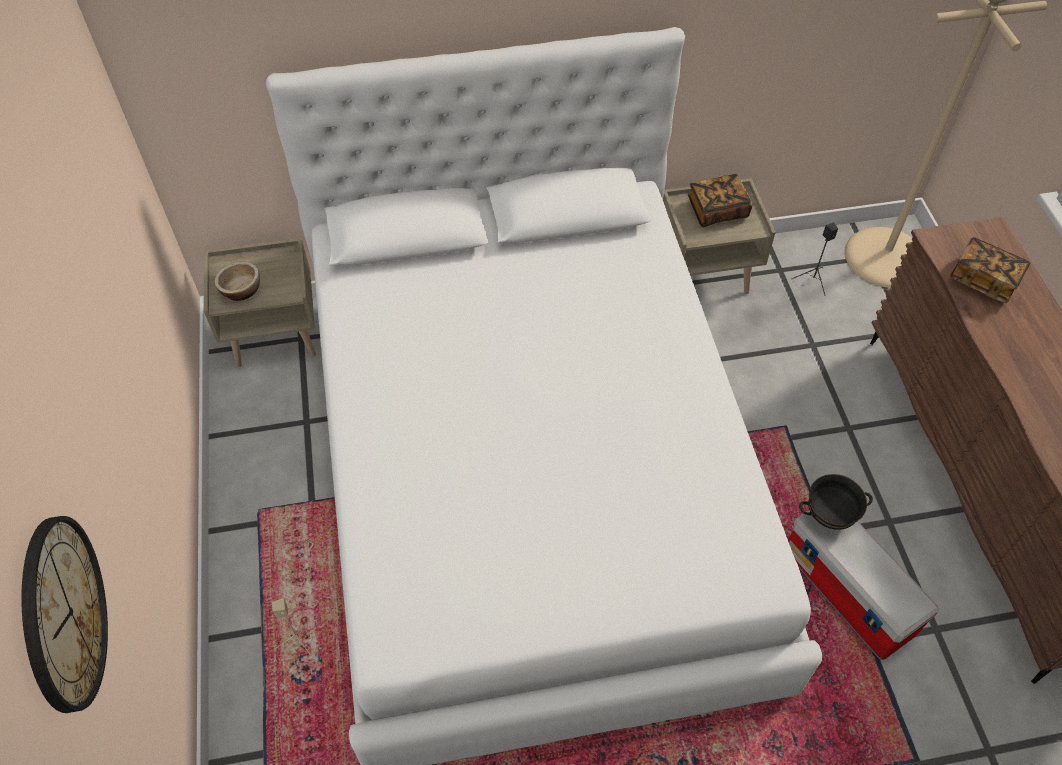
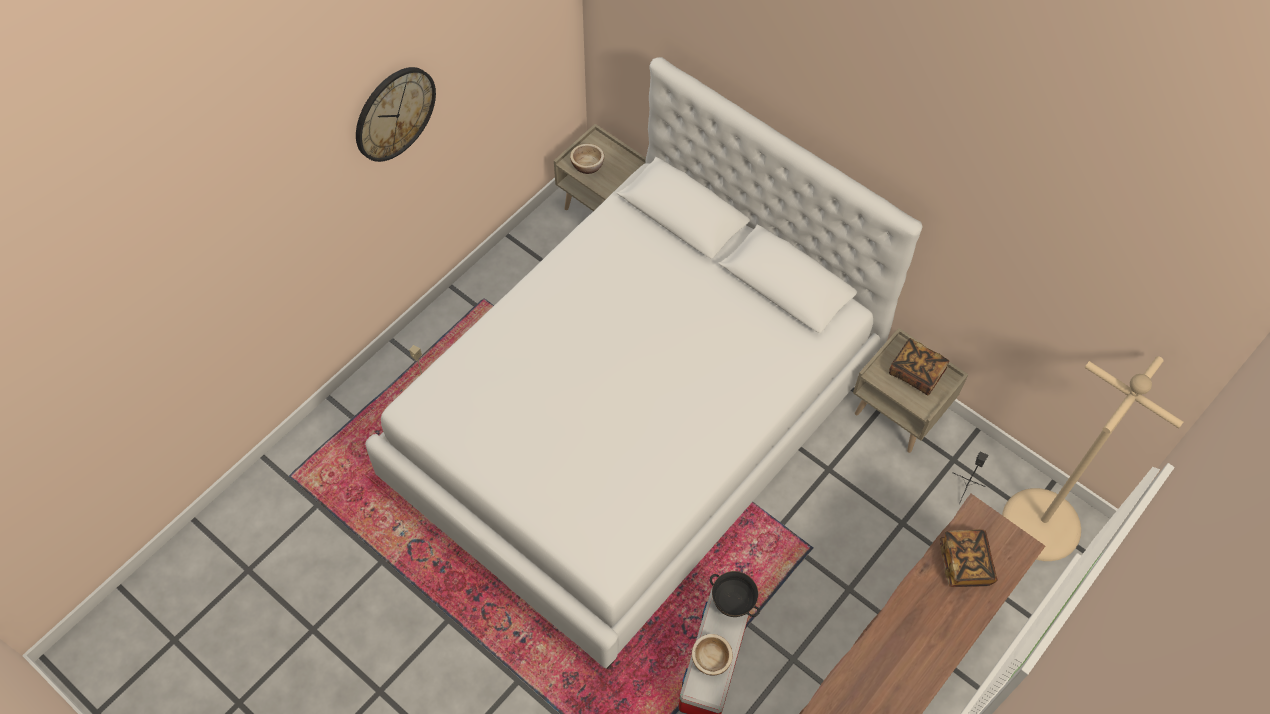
camera: 50 degrees right, 5 degrees up
wall clock [21,516,108,713] -> wall clock moved to [356,67,436,162]
none -> bowl [692,634,733,676]

